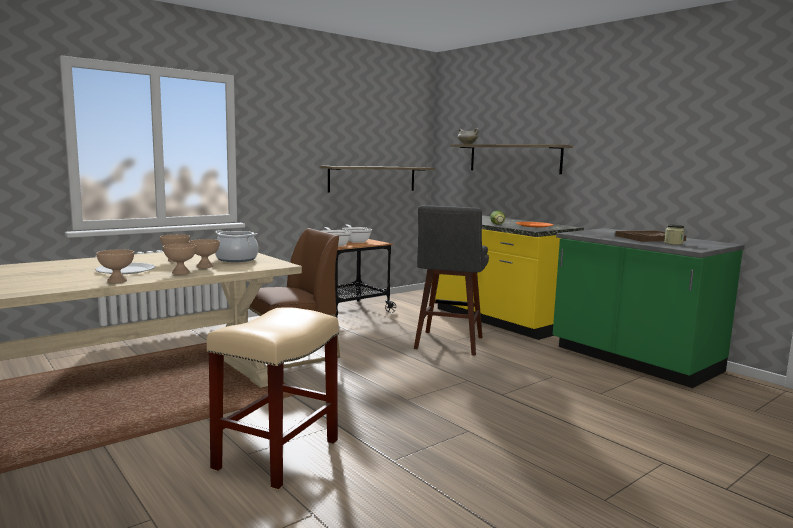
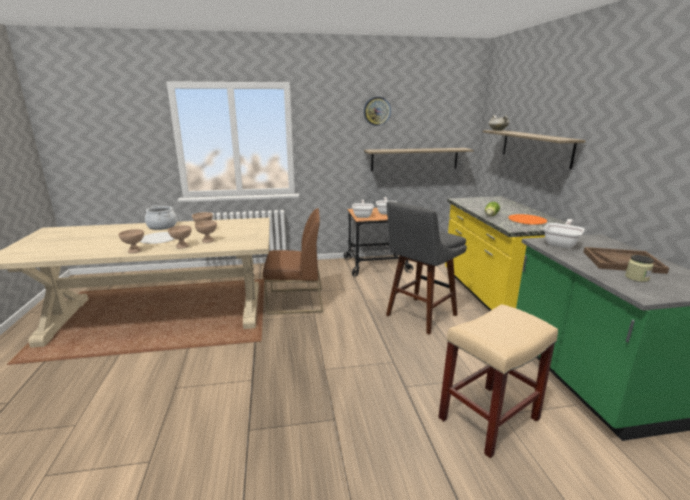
camera: 30 degrees right, 10 degrees up
beige stool [207,307,339,490] -> beige stool moved to [438,304,558,459]
cooking pot [215,230,258,262] -> cooking pot moved to [145,205,177,230]
none -> wall clock [364,97,391,126]
none -> frying pan [543,219,585,248]

